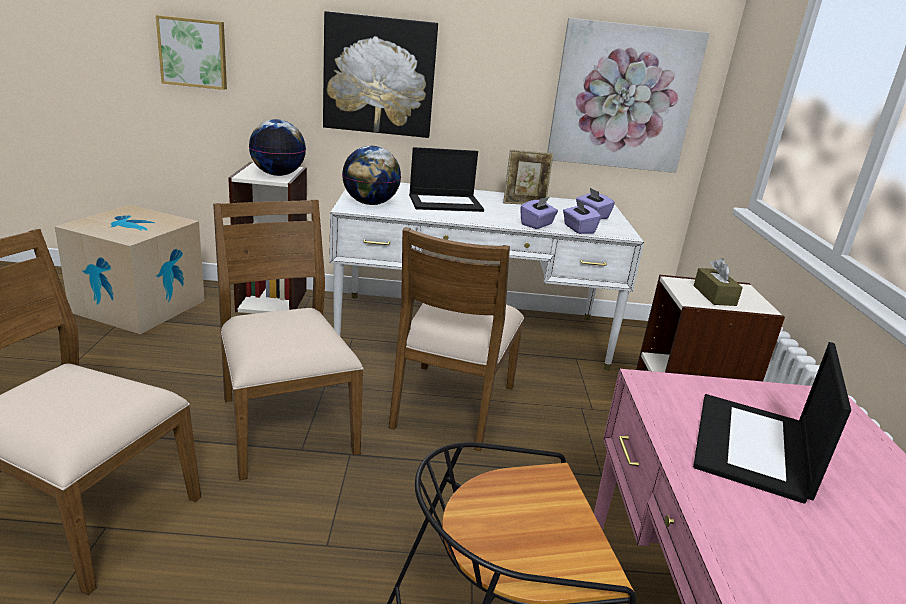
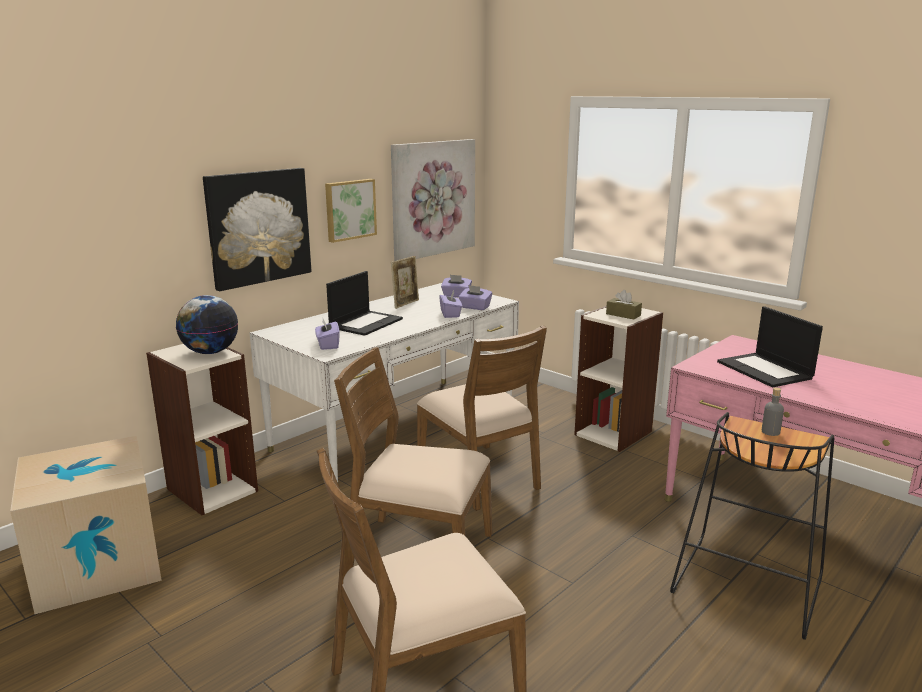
camera: 45 degrees left, 5 degrees down
picture [156,15,227,90] -> picture moved to [325,179,377,243]
globe [342,146,401,205] -> purple tissue box [315,319,340,350]
none -> grey bottle [762,387,784,436]

